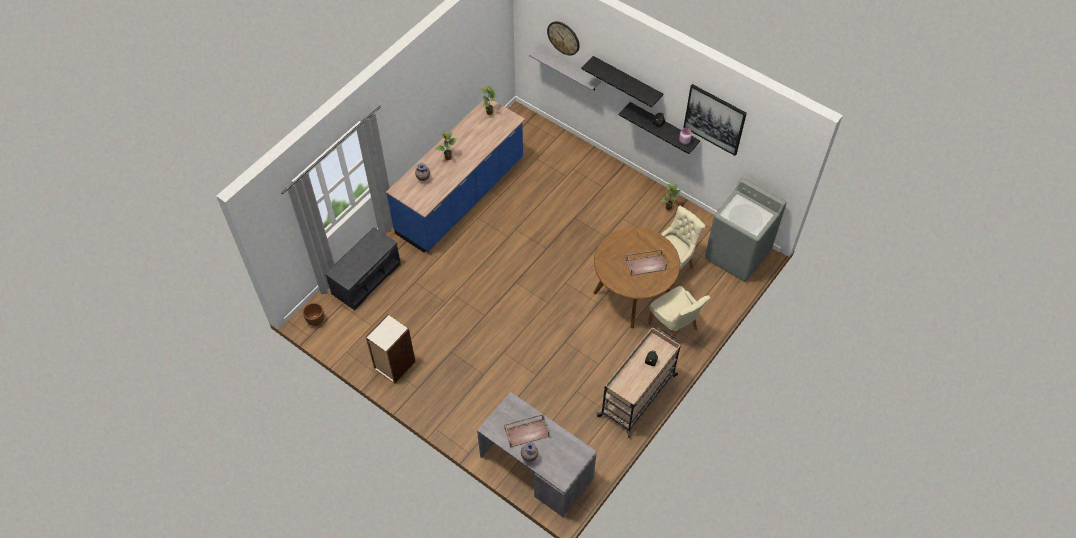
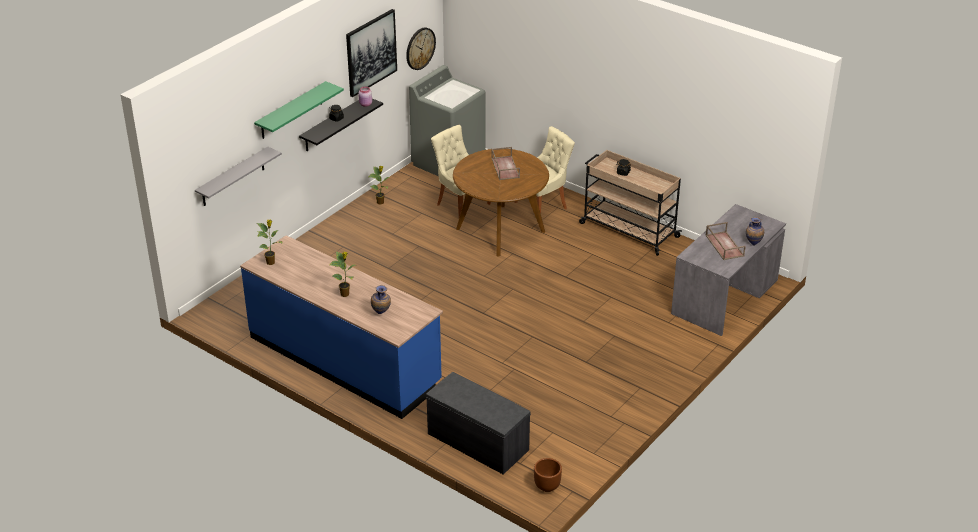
camera: 90 degrees left, 20 degrees down
bookcase [366,314,416,384] -> none
wall clock [547,21,580,56] -> wall clock moved to [406,28,436,70]
black shelf [581,56,663,107] -> green shelf [254,81,344,139]

